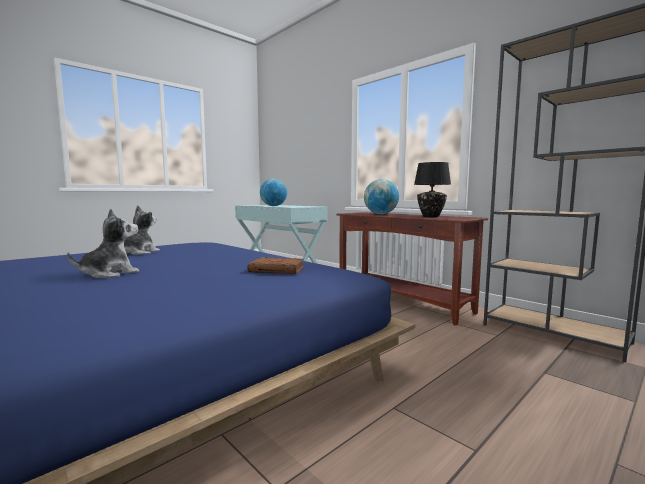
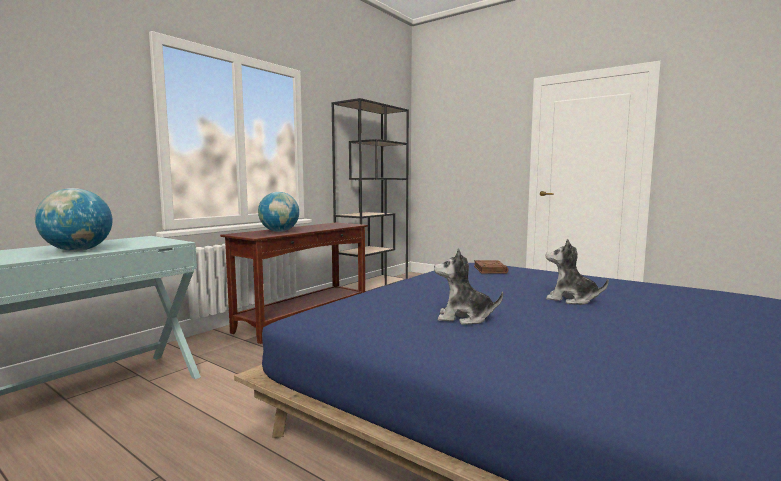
camera: 100 degrees left, 0 degrees up
black table lamp [414,162,451,217] -> none

